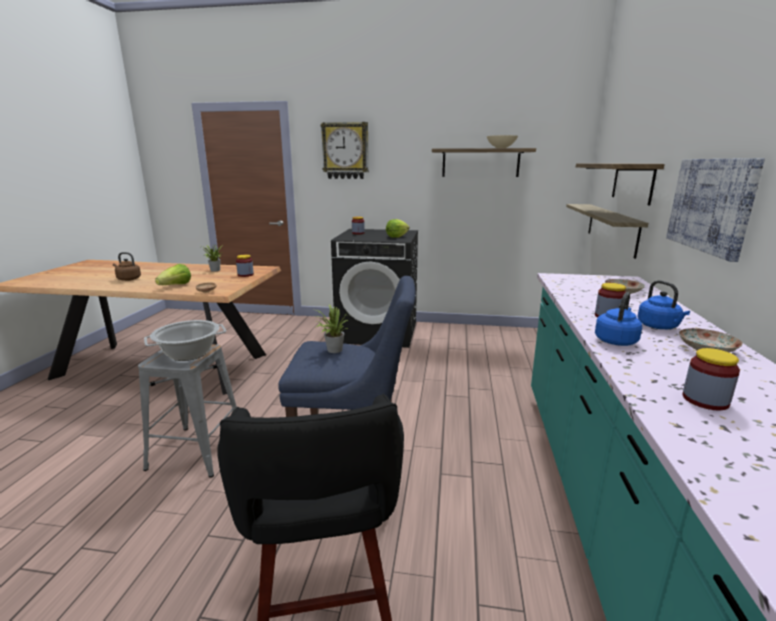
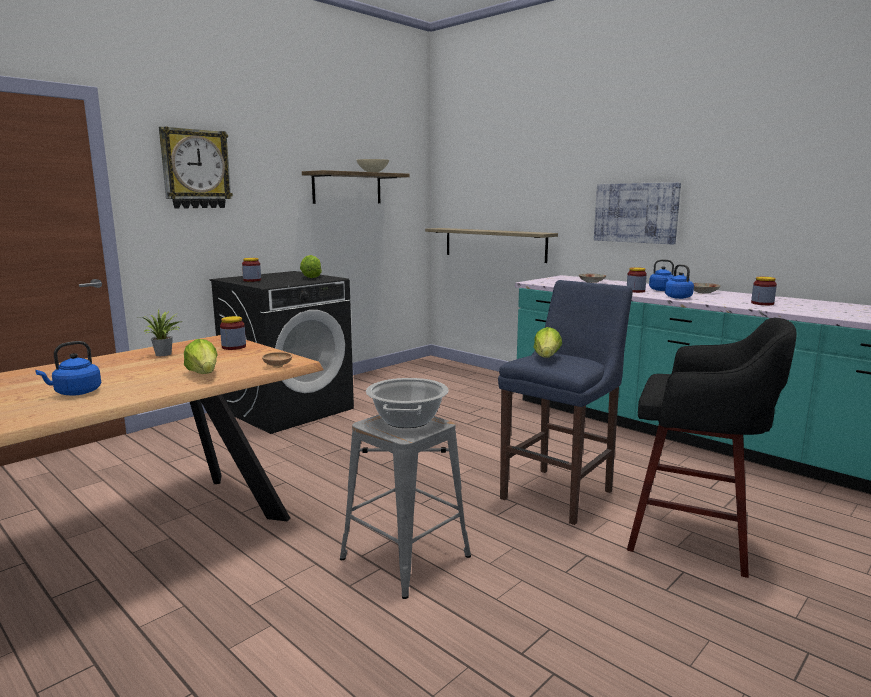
camera: 55 degrees left, 5 degrees down
brown kettle [113,252,141,281] -> blue kettle [35,341,101,396]
potted plant [316,304,349,353] -> lettuce [533,327,562,357]
shelf [576,163,665,205] -> none

